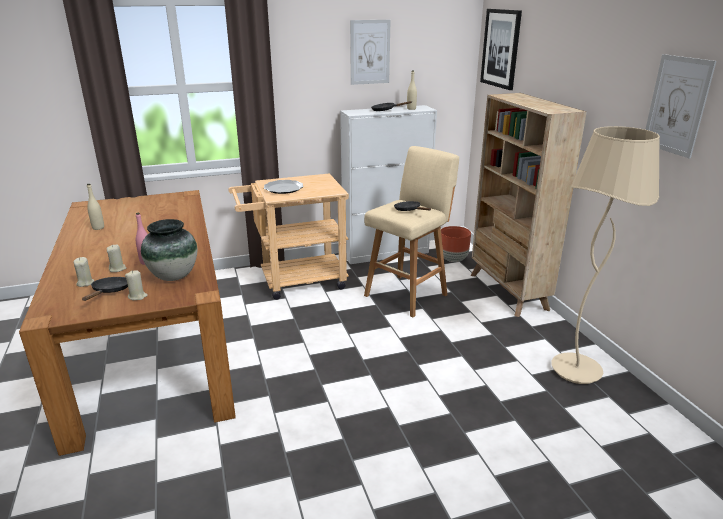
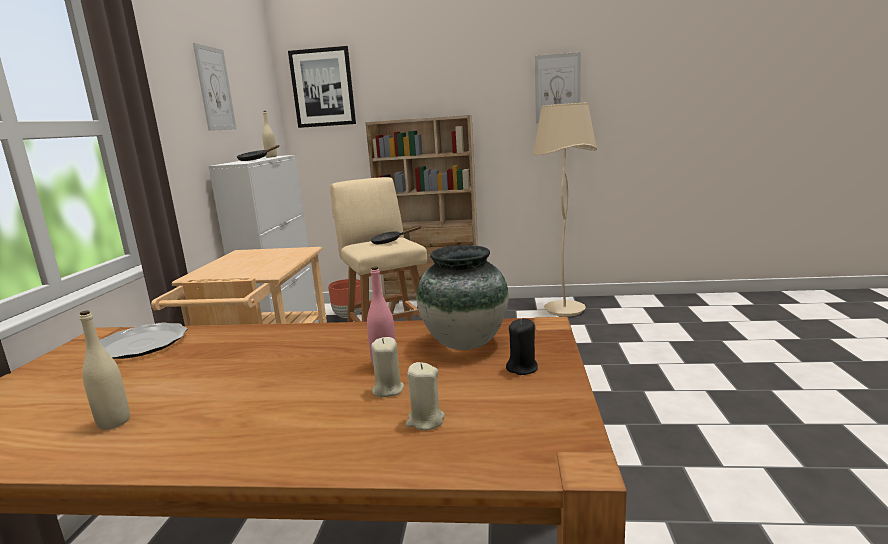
camera: 65 degrees left, 10 degrees down
black frying pan [82,277,128,301] -> none
beige candle [125,270,148,300] -> black candle [506,319,538,375]
plate [264,180,304,194] -> plate moved to [99,323,187,359]

